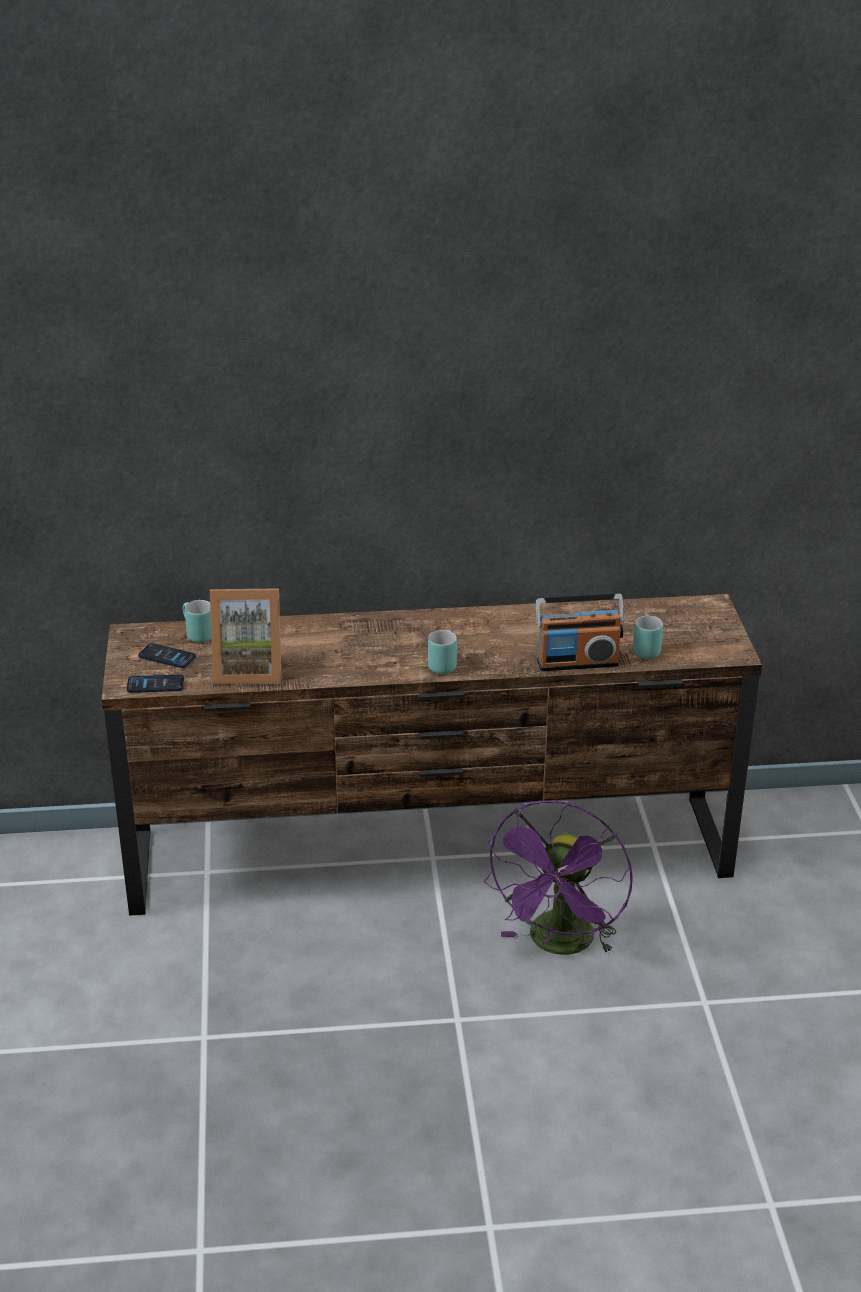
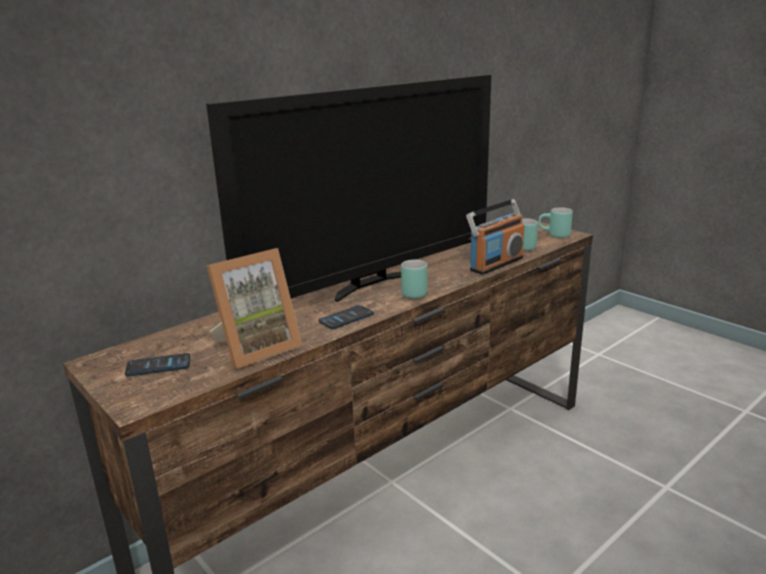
camera: 35 degrees left, 10 degrees down
phone [127,675,184,693] -> phone moved to [319,305,374,329]
turquoise mug [183,600,211,643] -> turquoise mug moved to [538,207,573,238]
purple fan [484,800,633,955] -> none
none -> television [206,74,491,302]

